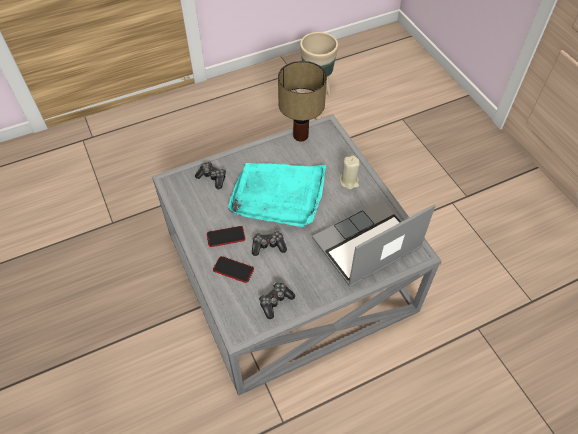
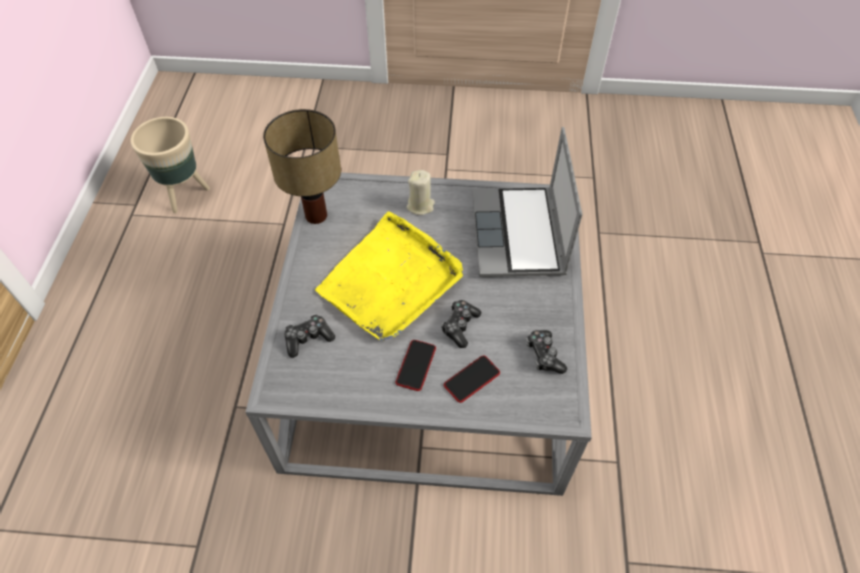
camera: 60 degrees left, 0 degrees up
turquoise tray [228,163,326,227] -> yellow tray [315,211,463,341]

